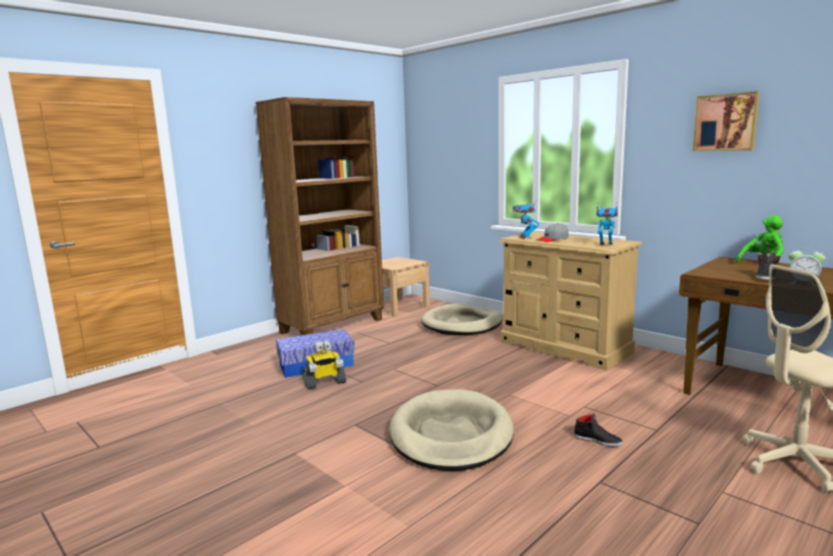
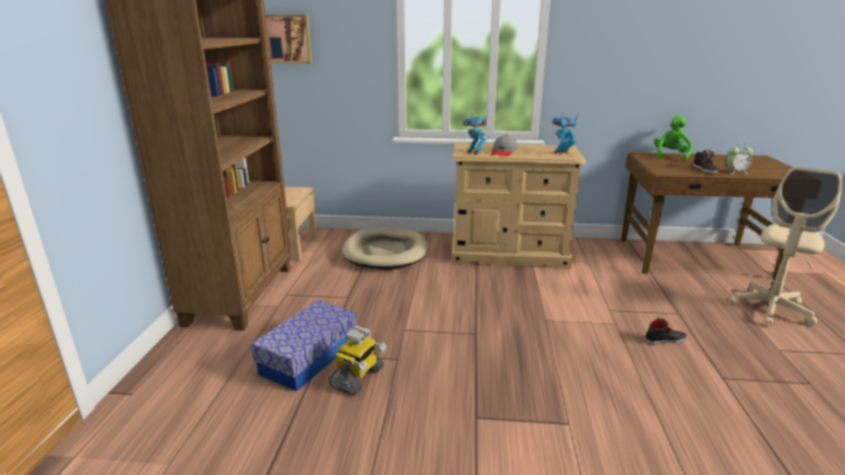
camera: 40 degrees left, 10 degrees up
beige dog bed [389,389,514,471] -> none
picture [693,91,760,152] -> picture moved to [265,15,312,64]

